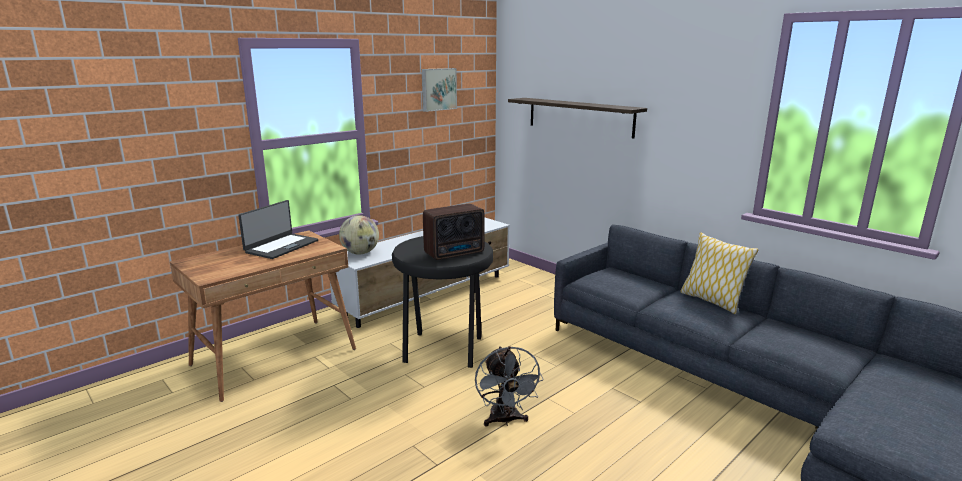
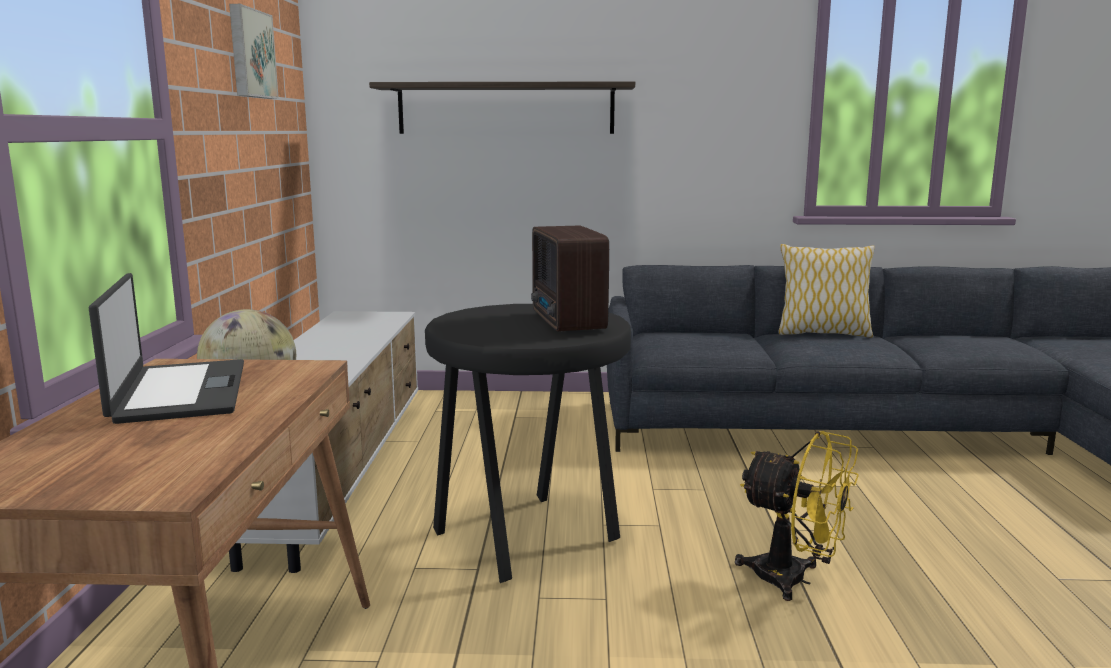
camera: 45 degrees left, 5 degrees down
radio [423,204,485,260] -> radio turned 150 degrees clockwise [531,225,609,332]
grey fan [475,346,544,427] -> yellow fan [735,431,859,601]

